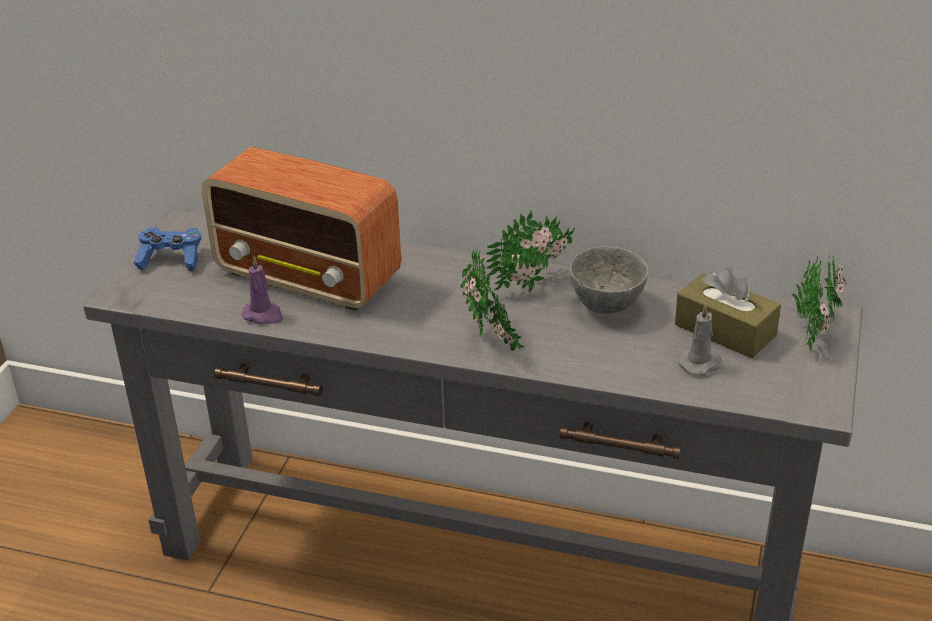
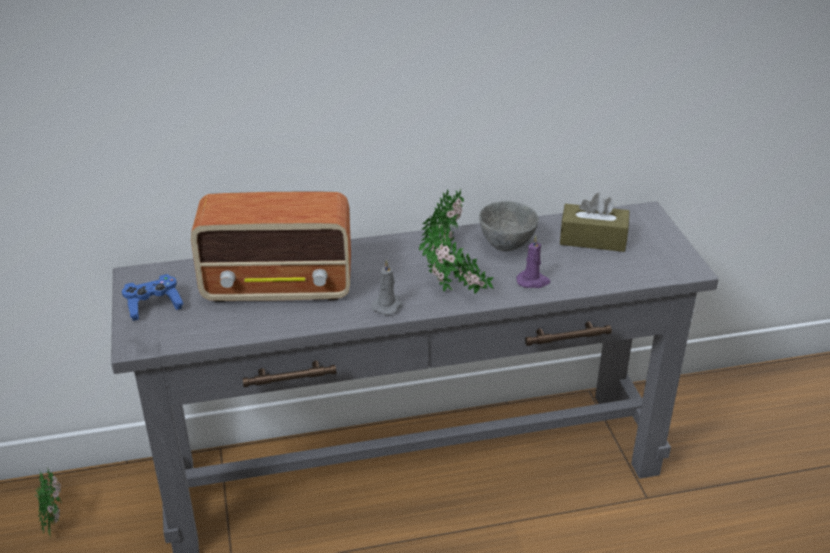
camera: 30 degrees left, 0 degrees up
purple candle [242,256,283,325] -> purple candle moved to [516,235,551,288]
grey candle [678,303,721,375] -> grey candle moved to [371,259,403,315]
potted plant [792,252,847,351] -> potted plant moved to [35,467,62,535]

